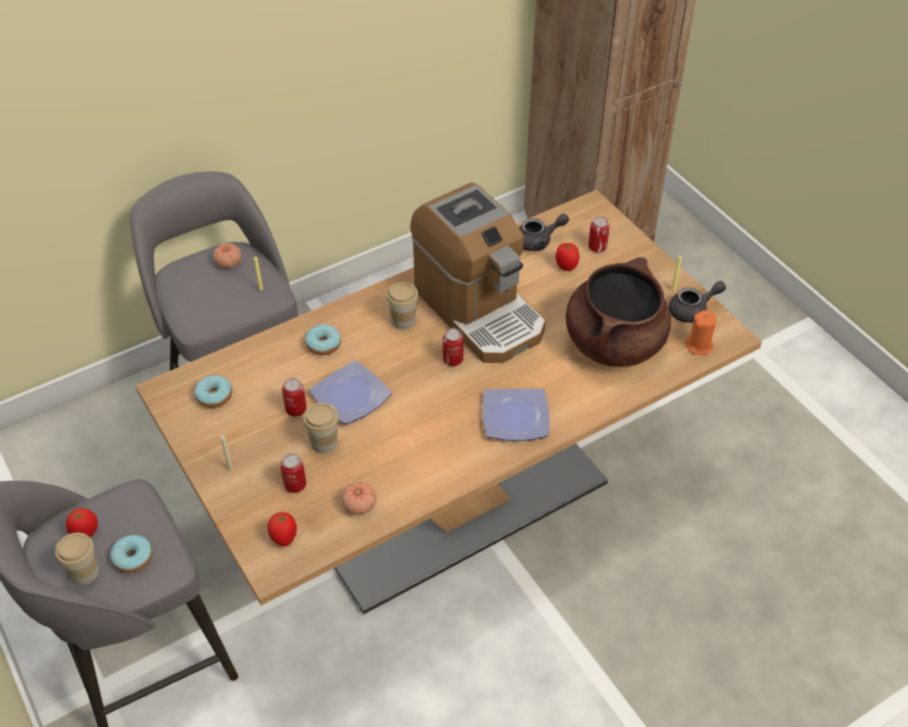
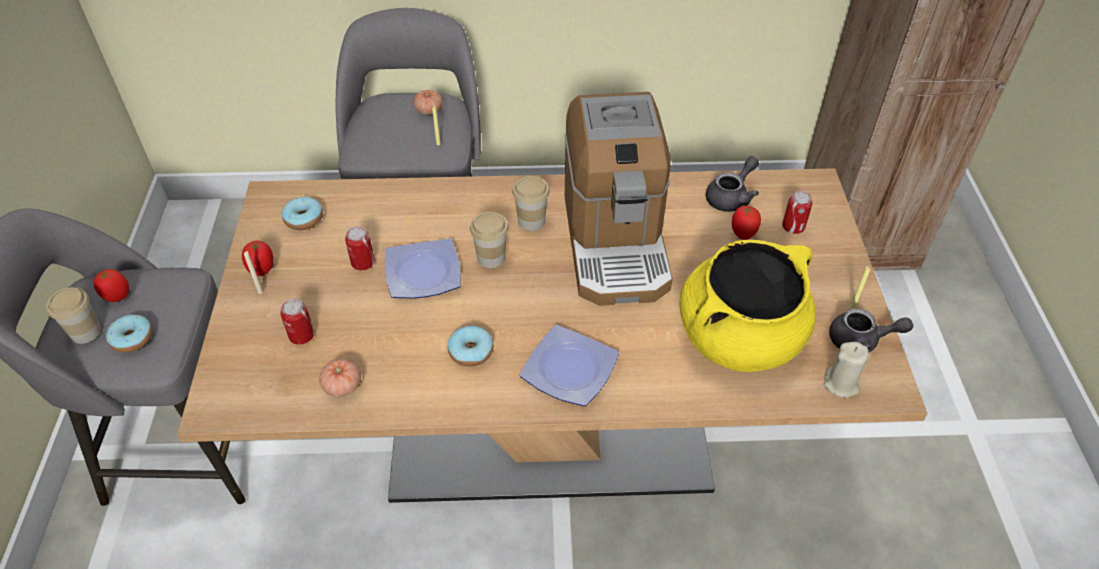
camera: 30 degrees right, 0 degrees up
tomato [268,512,297,547] -> tomato moved to [242,241,273,276]
cup [303,403,339,454] -> cup moved to [470,212,509,268]
donut [305,324,341,355] -> donut moved to [448,326,494,367]
can [443,328,463,366] -> none
grey teapot [519,214,569,251] -> grey teapot turned 60 degrees counterclockwise [706,156,759,212]
brown cooking pot [566,257,671,367] -> yellow cooking pot [680,240,816,372]
orange candle [685,310,716,355] -> beige candle [823,342,869,398]

